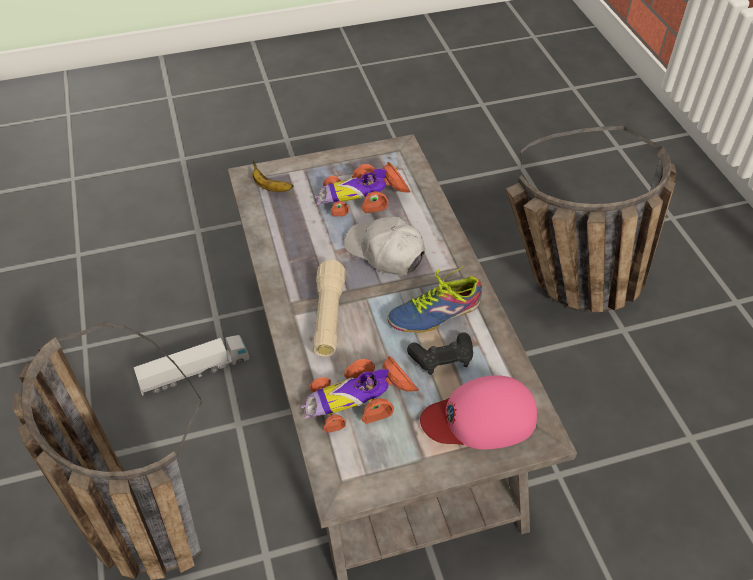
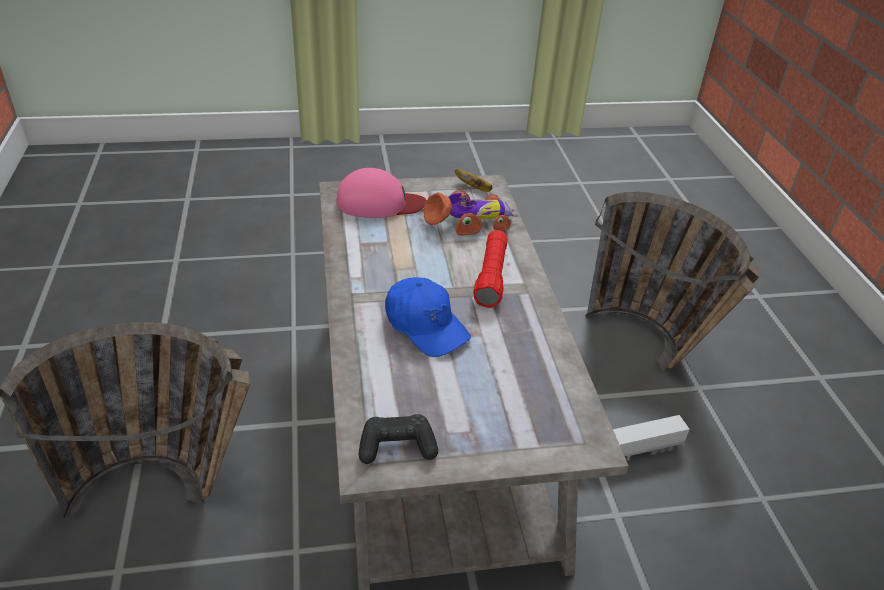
camera: 175 degrees left, 10 degrees down
banana [253,161,294,192] -> banana moved to [454,169,492,192]
beige flashlight [313,260,346,357] -> red flashlight [473,230,508,308]
toy car [315,162,410,217] -> none
white cap [344,217,425,276] -> blue cap [385,277,471,357]
shoe [387,266,482,332] -> none
black game controller [407,332,473,375] -> black game controller moved to [358,414,438,464]

